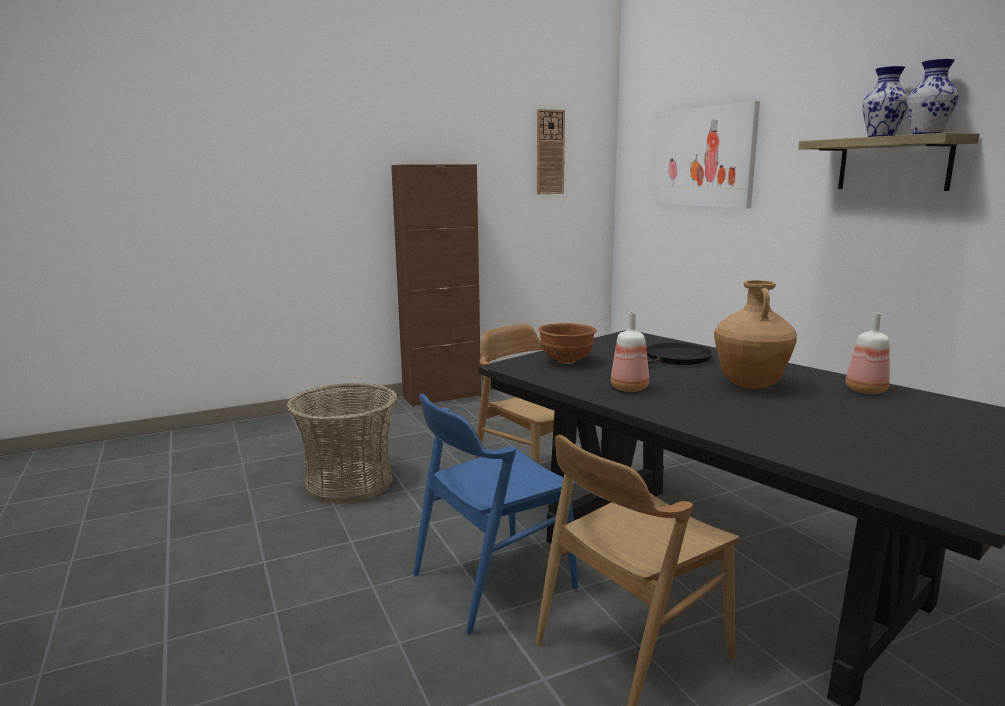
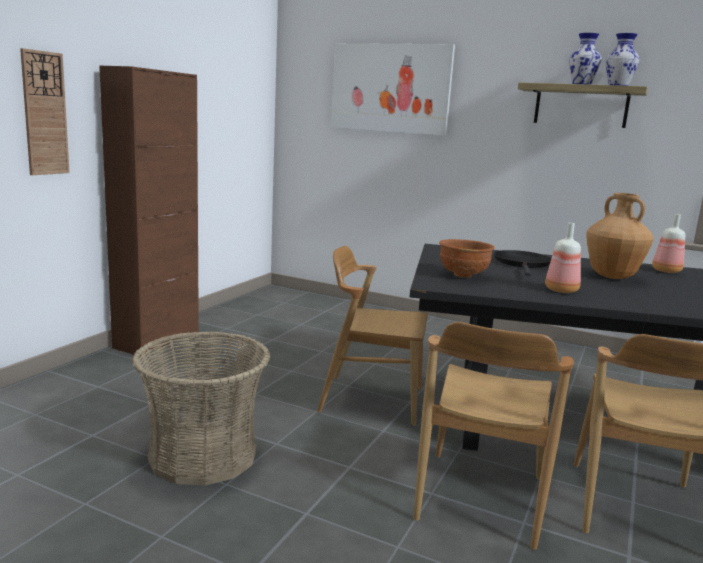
camera: 40 degrees left, 0 degrees up
blue chair [413,394,578,634] -> brown chair [414,322,574,550]
wall clock [537,109,565,194] -> wall clock moved to [20,48,70,175]

